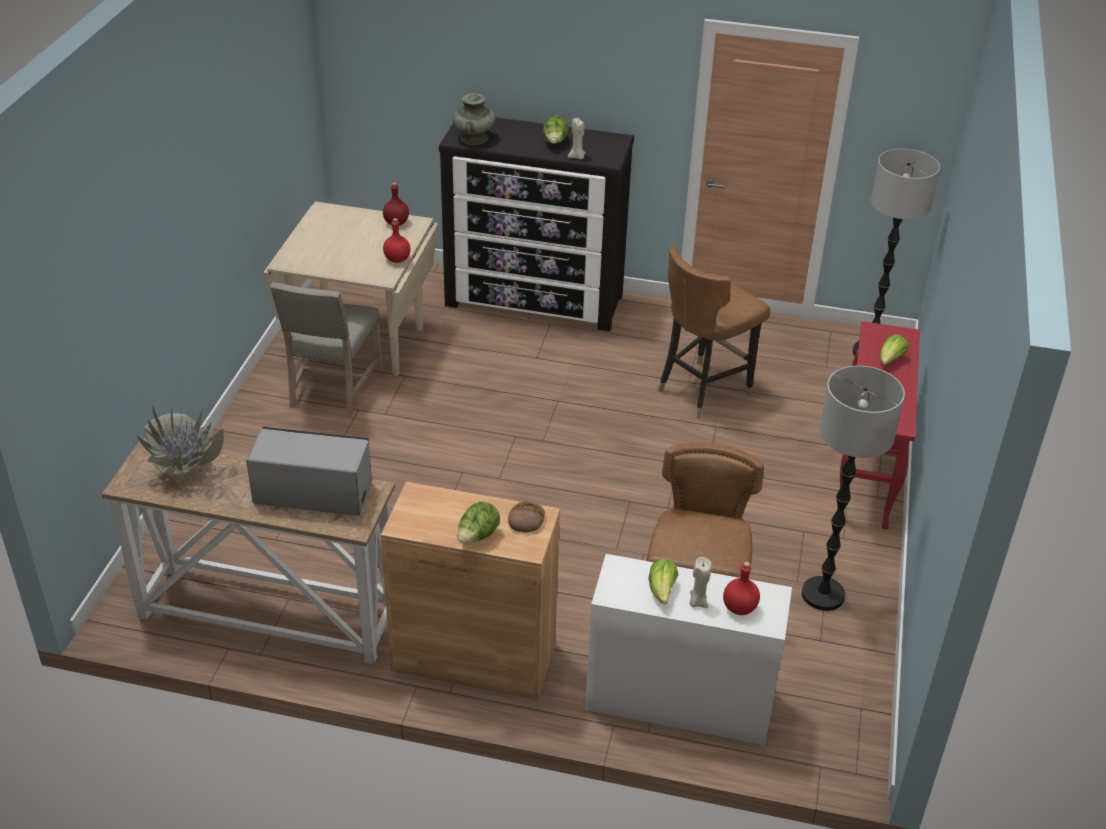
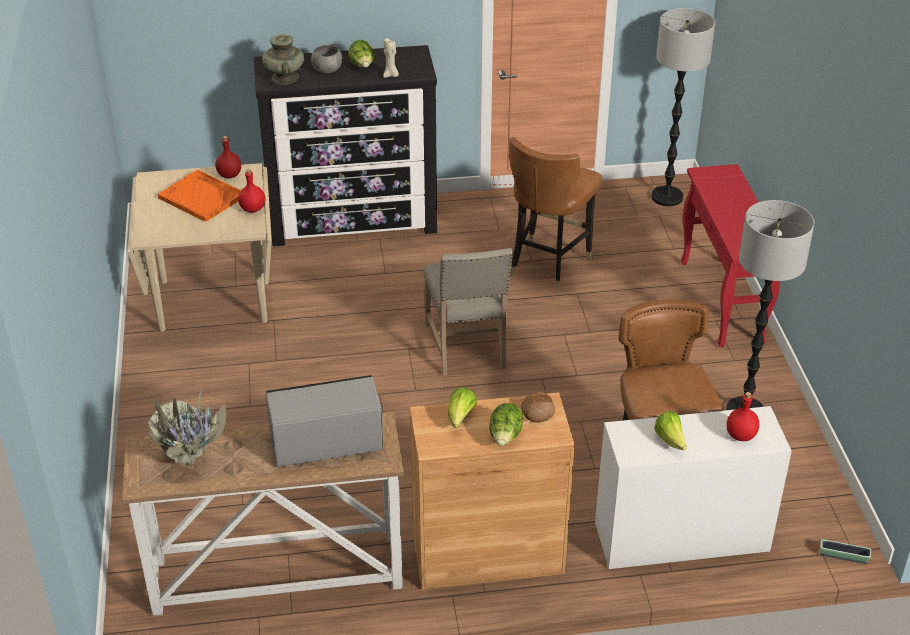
camera: 20 degrees left, 0 degrees up
beige chair [270,282,382,417] -> beige chair moved to [423,248,513,376]
beige candle [690,557,712,608] -> none
lettuce [880,334,908,365] -> lettuce moved to [448,387,477,428]
none -> orange tray [157,170,241,222]
none -> grey bowl [311,45,343,73]
none -> planter [820,539,871,564]

